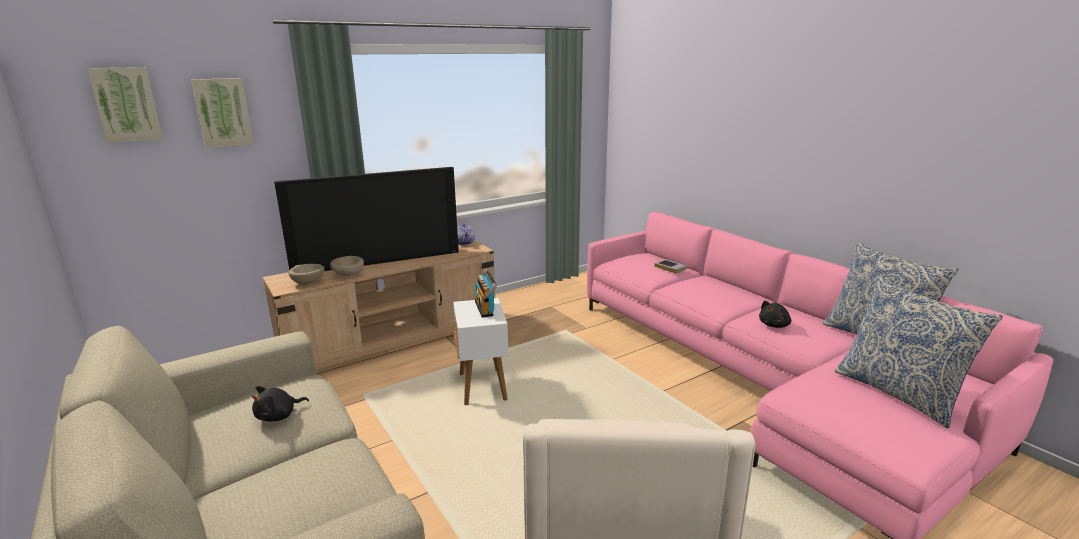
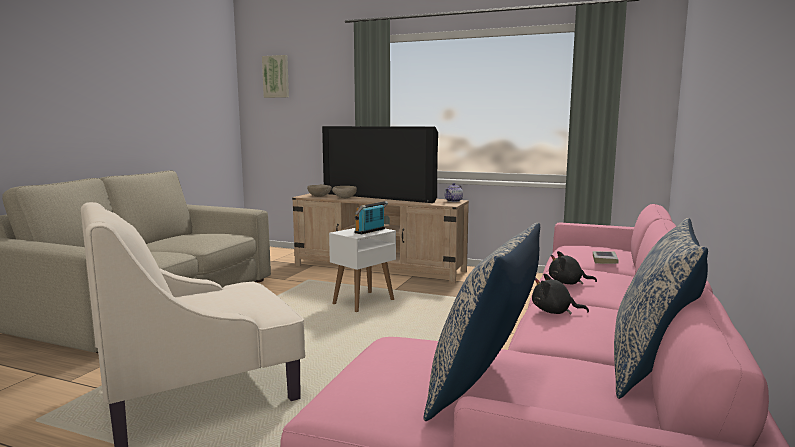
camera: 55 degrees right, 10 degrees down
picture [191,78,254,148] -> none
black plush toy [252,386,309,421] -> black plush toy moved to [549,251,597,284]

